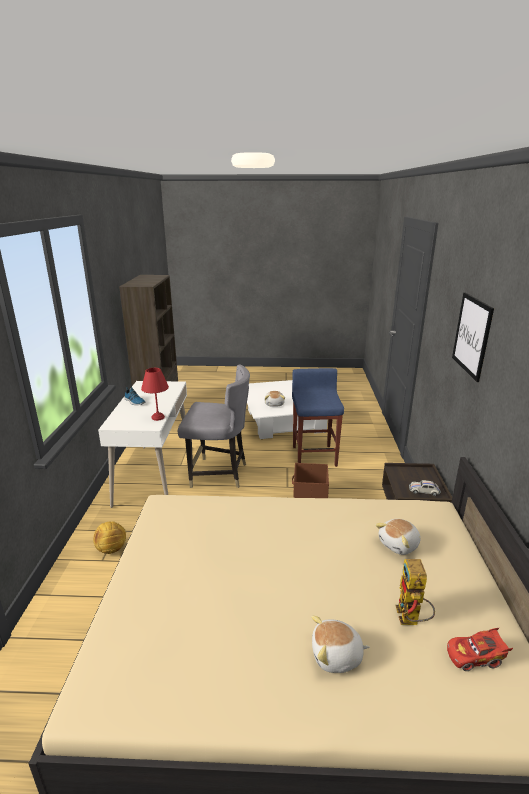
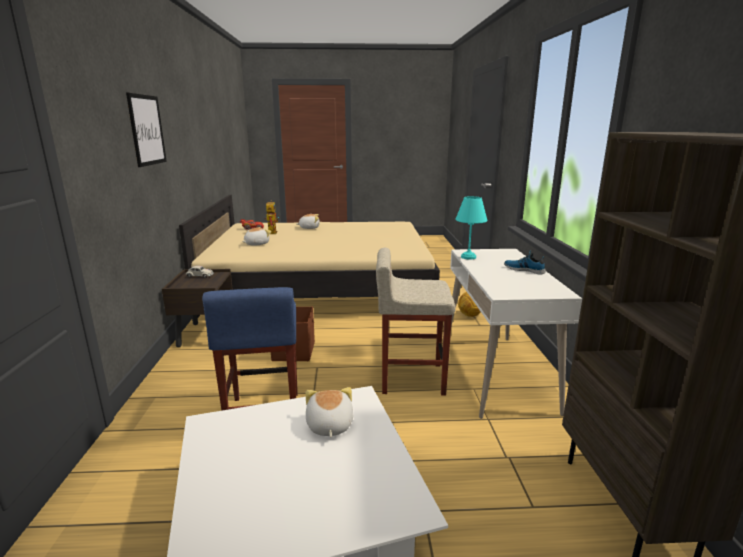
camera: 175 degrees right, 5 degrees down
red table lamp [141,368,169,421] -> turquoise table lamp [455,196,487,260]
grey chair [178,365,250,488] -> beige stool [376,248,455,395]

